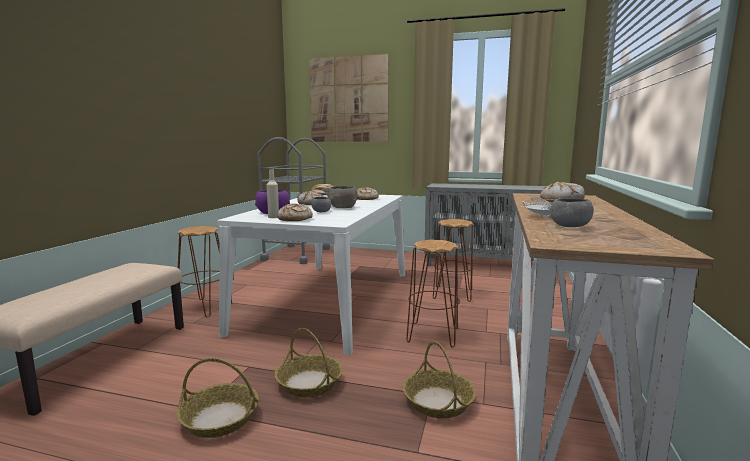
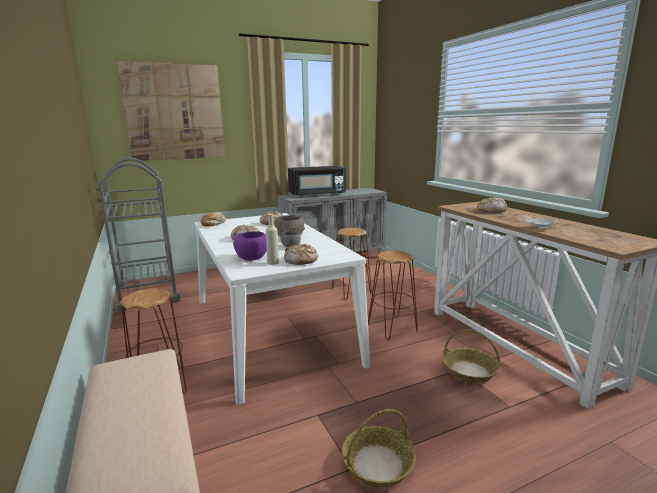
camera: 40 degrees left, 5 degrees up
basket [275,328,343,397] -> none
grey bowl [550,198,594,227] -> none
none -> black microwave [288,166,346,197]

